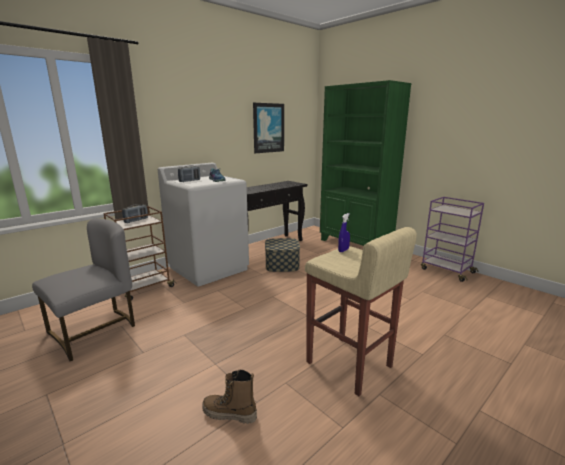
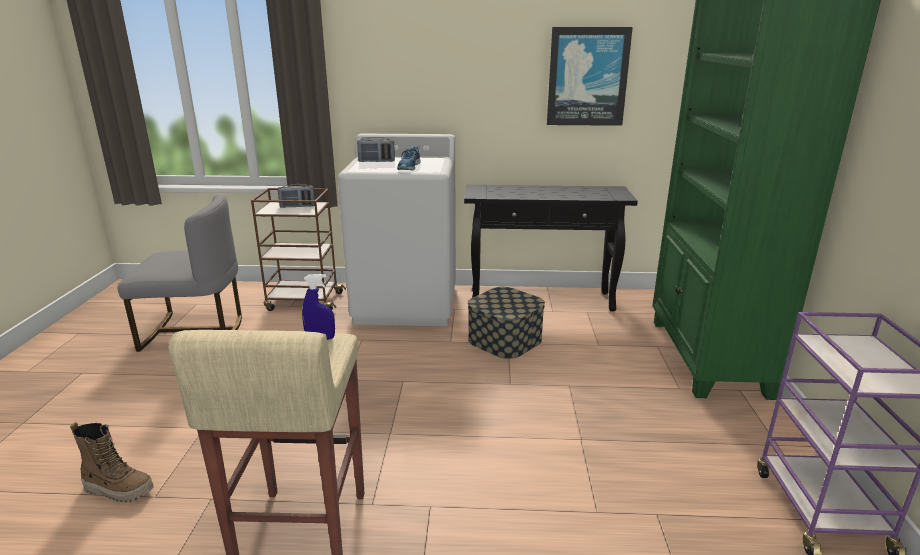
camera: 45 degrees right, 5 degrees up
boot [202,370,257,424] -> boot turned 135 degrees clockwise [70,422,154,503]

